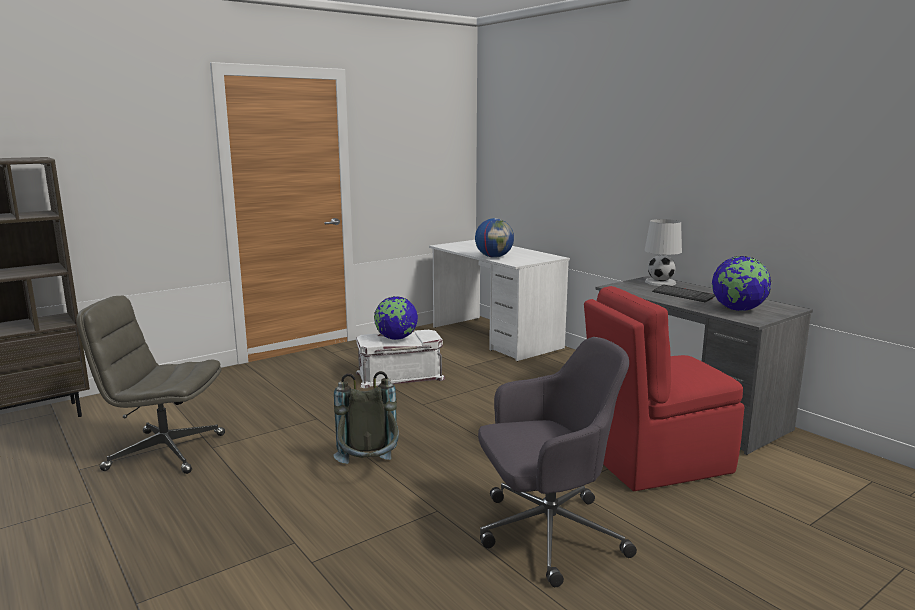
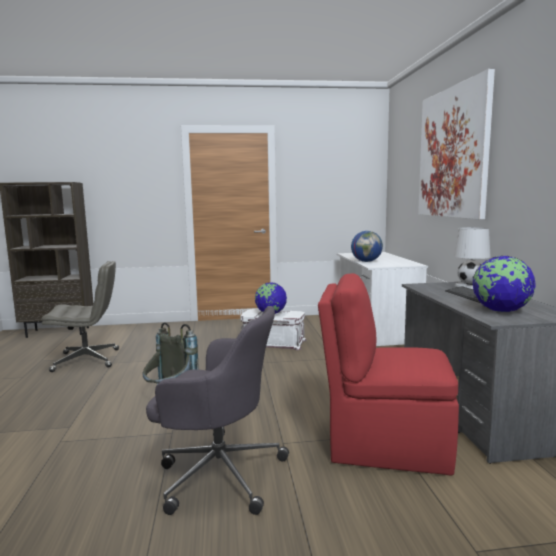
camera: 30 degrees right, 5 degrees down
grey office chair [76,295,225,474] -> grey office chair turned 135 degrees clockwise [42,261,119,372]
none -> picture [418,69,495,219]

